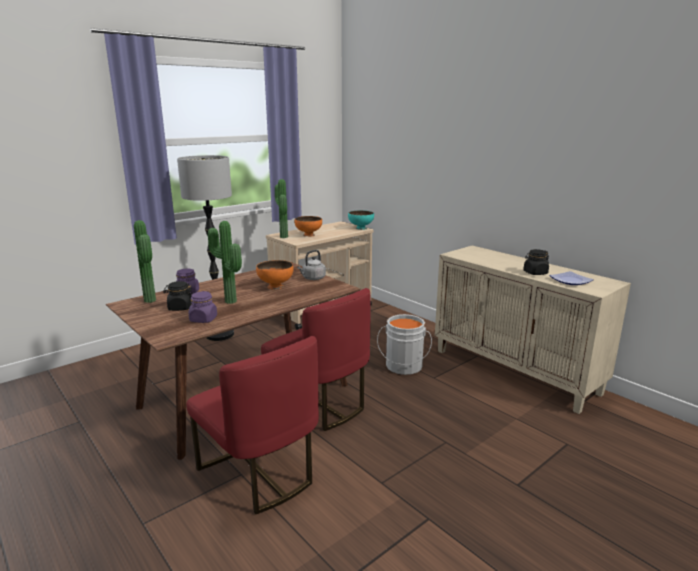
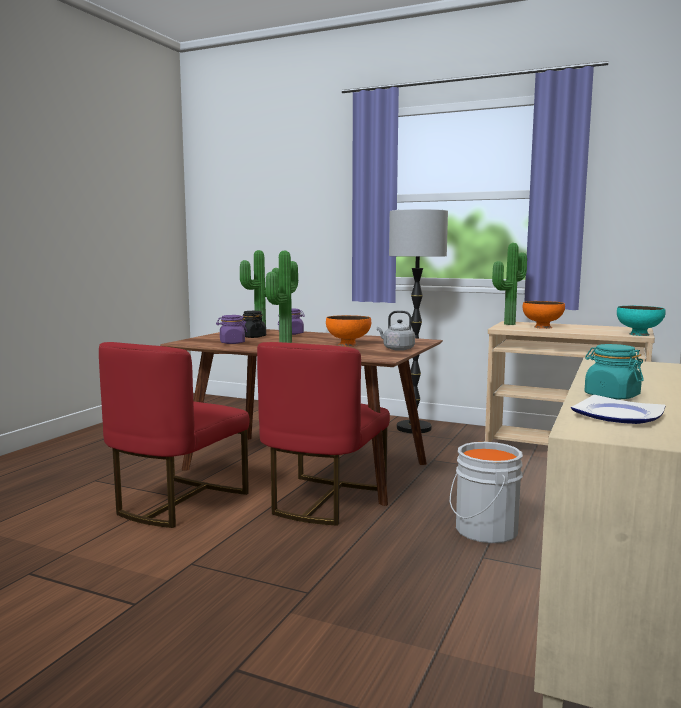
camera: 65 degrees right, 10 degrees down
black jar [523,249,549,275] -> turquoise jar [585,344,644,400]

